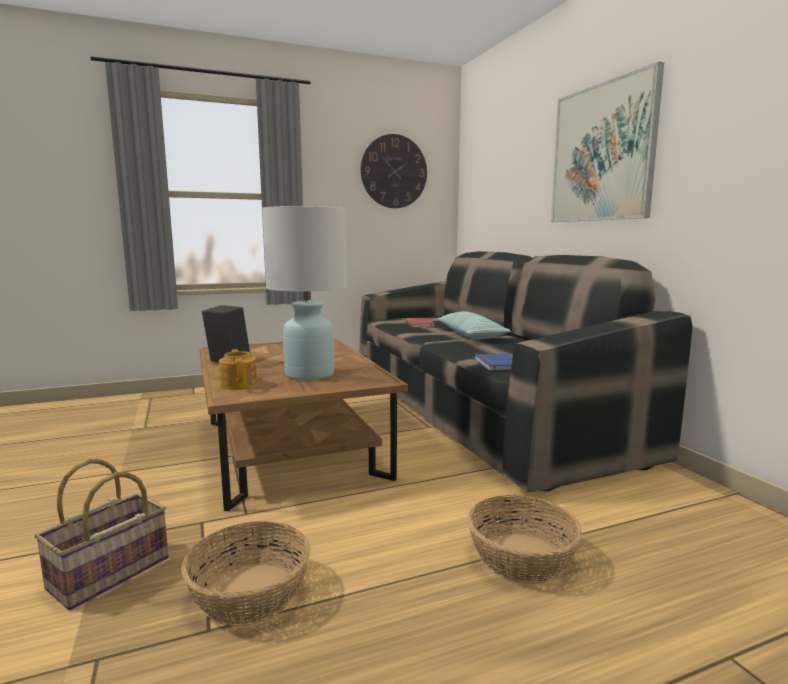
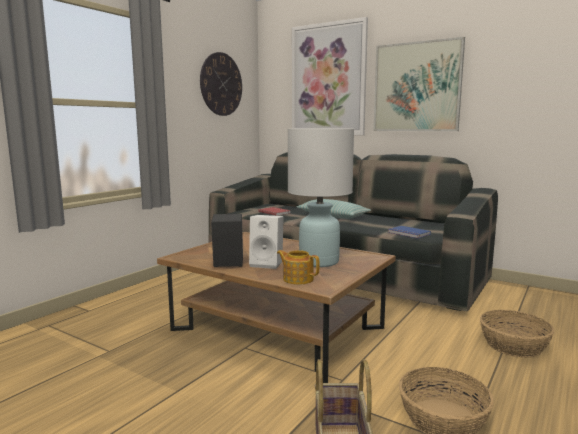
camera: 35 degrees left, 0 degrees up
none -> white speaker [249,215,284,269]
none -> picture [292,17,368,135]

